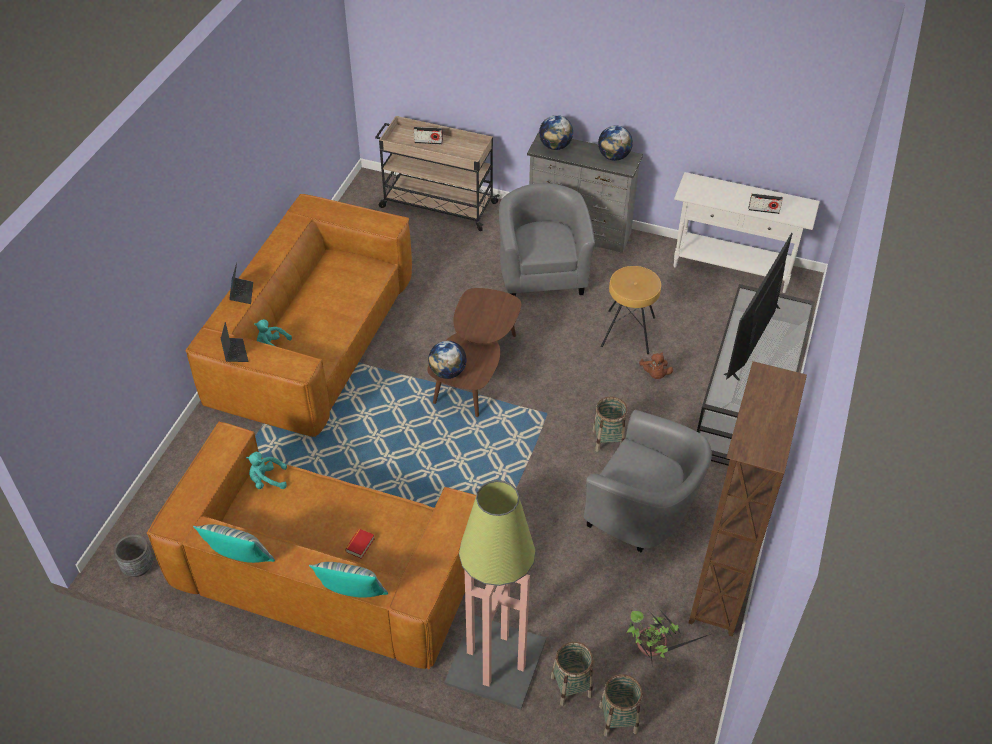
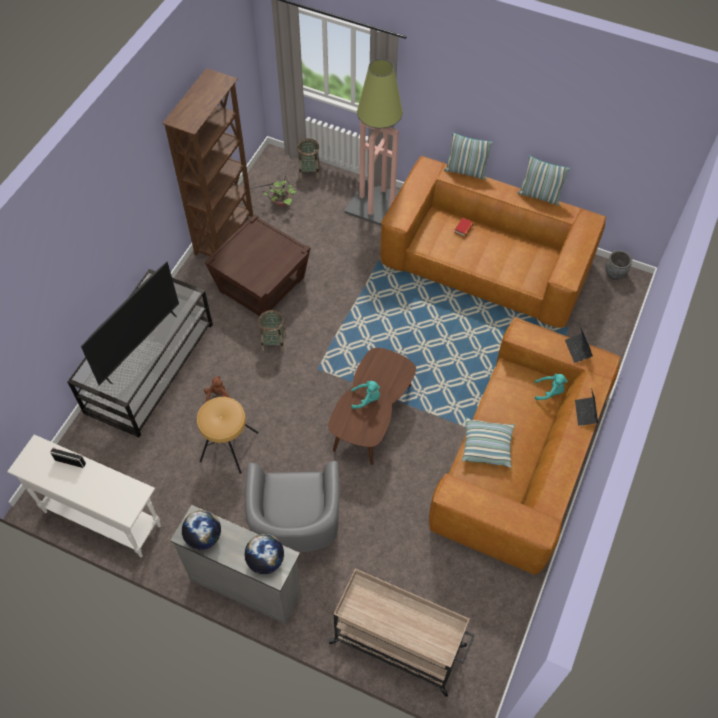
camera: 175 degrees left, 10 degrees up
turquoise plush toy [246,452,287,489] -> turquoise plush toy moved to [351,381,380,409]
radio [414,127,443,144] -> none
globe [428,341,467,379] -> none
basket [551,642,593,706] -> none
grey armchair [584,410,712,553] -> brown side table [205,214,311,316]
none -> pillow [462,417,515,468]

